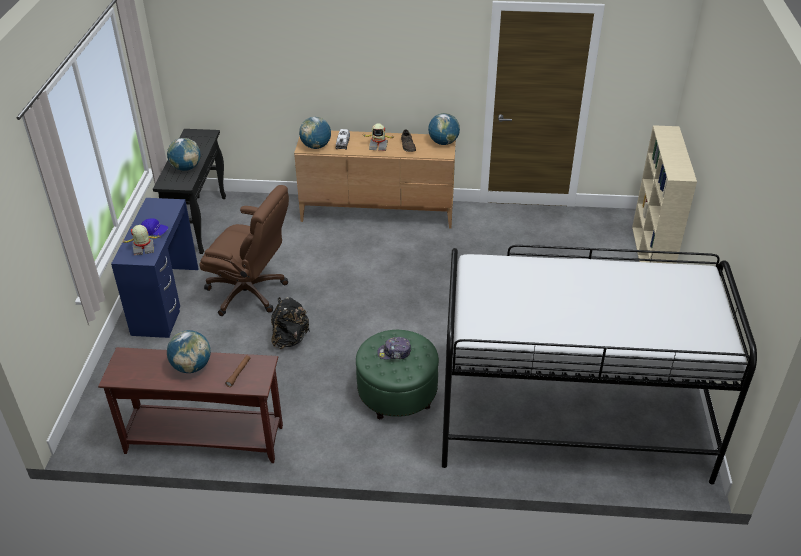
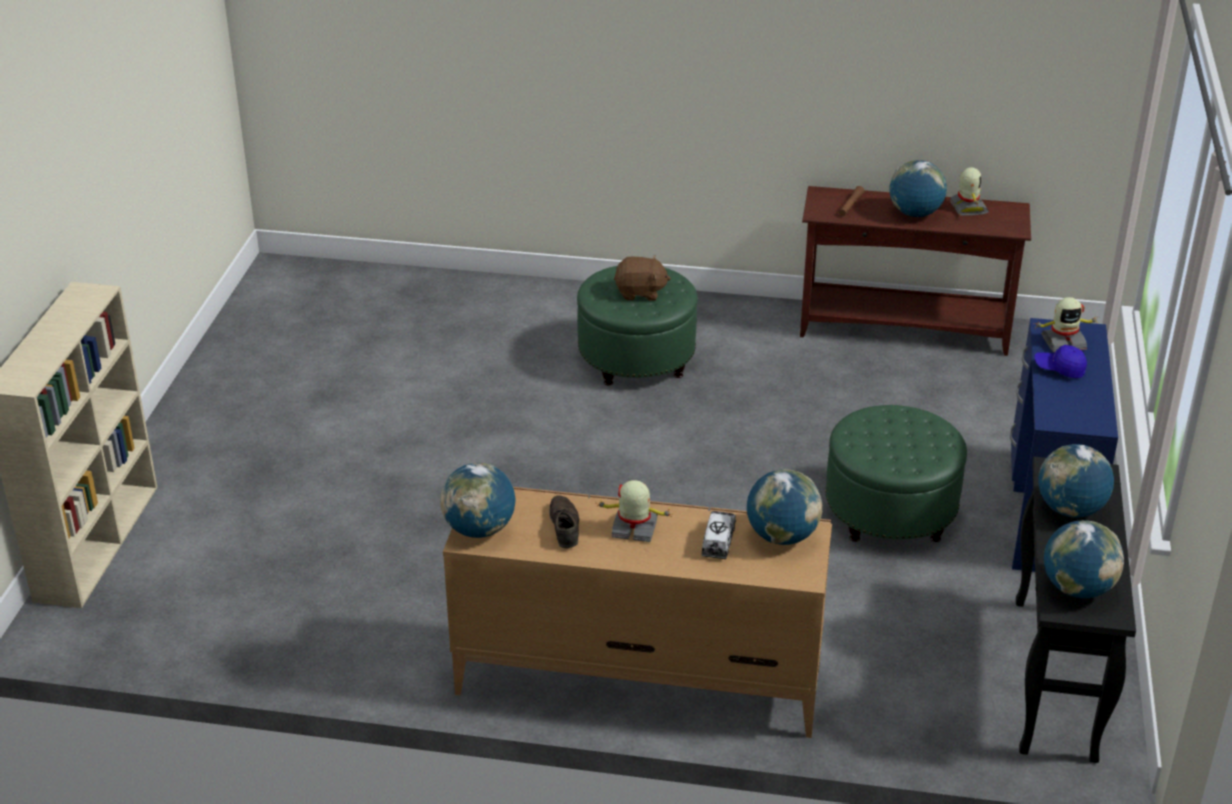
camera: 175 degrees left, 5 degrees down
brown office chair [200,185,289,316] -> green ottoman [825,405,967,542]
black backpack [271,297,310,349] -> none
cap [377,337,411,359] -> brown plush toy [614,255,671,301]
black bed [442,245,757,484] -> none
none -> toy robot [950,167,989,216]
none -> globe [1044,520,1124,598]

